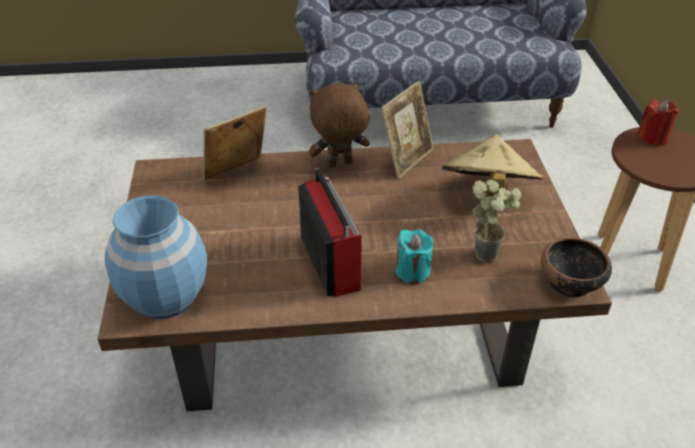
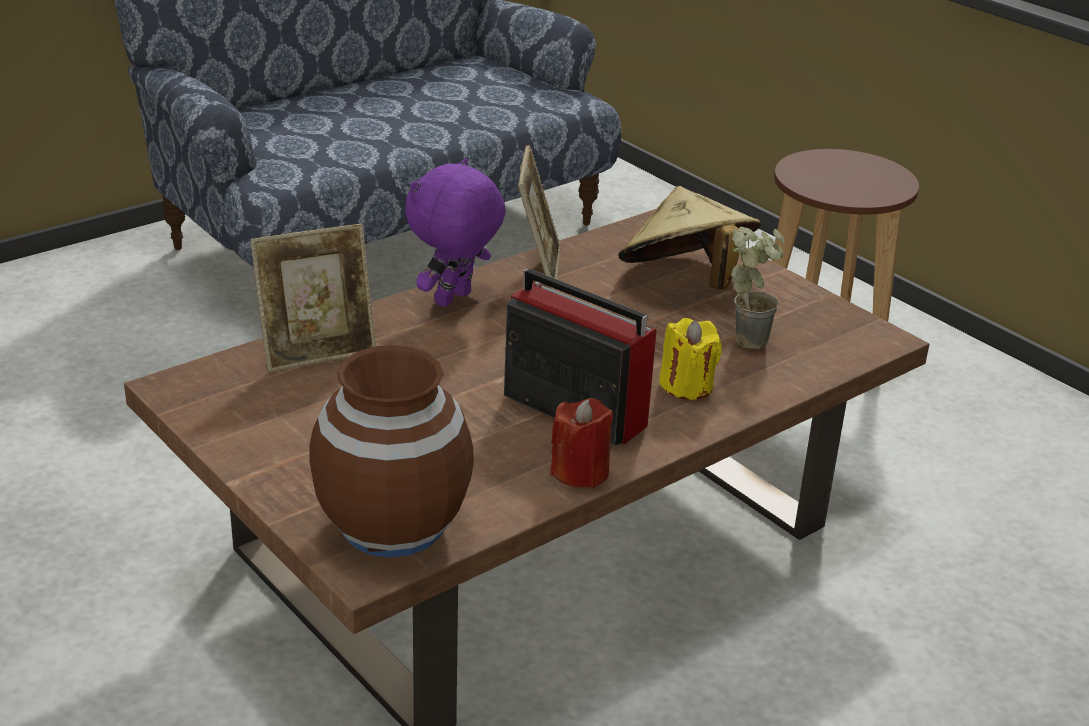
camera: 35 degrees left, 10 degrees down
blue vase [105,195,207,319] -> brown vase [309,345,474,558]
picture frame [203,106,267,180] -> picture frame turned 135 degrees counterclockwise [250,224,376,372]
brown plush toy [309,82,370,168] -> purple plush toy [405,158,506,307]
turquoise candle [395,229,433,284] -> yellow candle [659,318,722,400]
bowl [541,237,612,298] -> none
red candle [637,99,680,146] -> red candle moved to [550,398,613,488]

